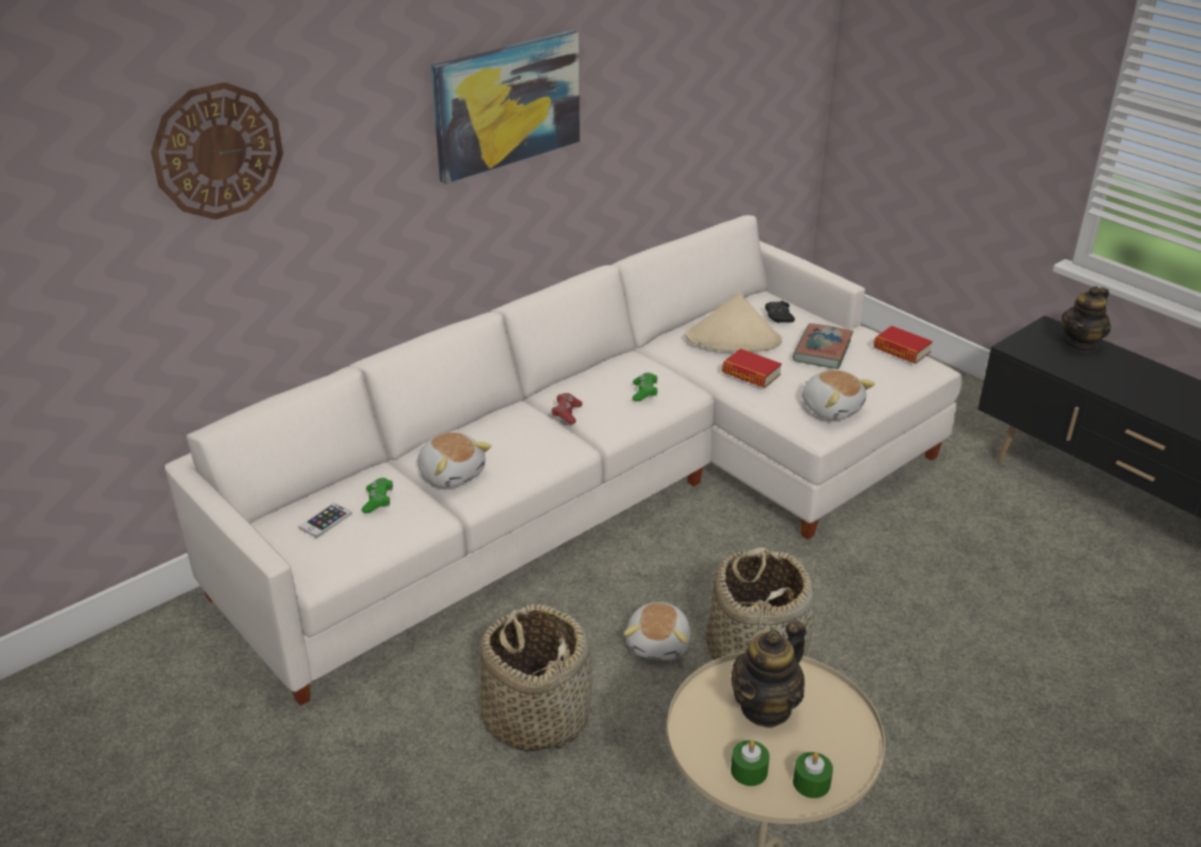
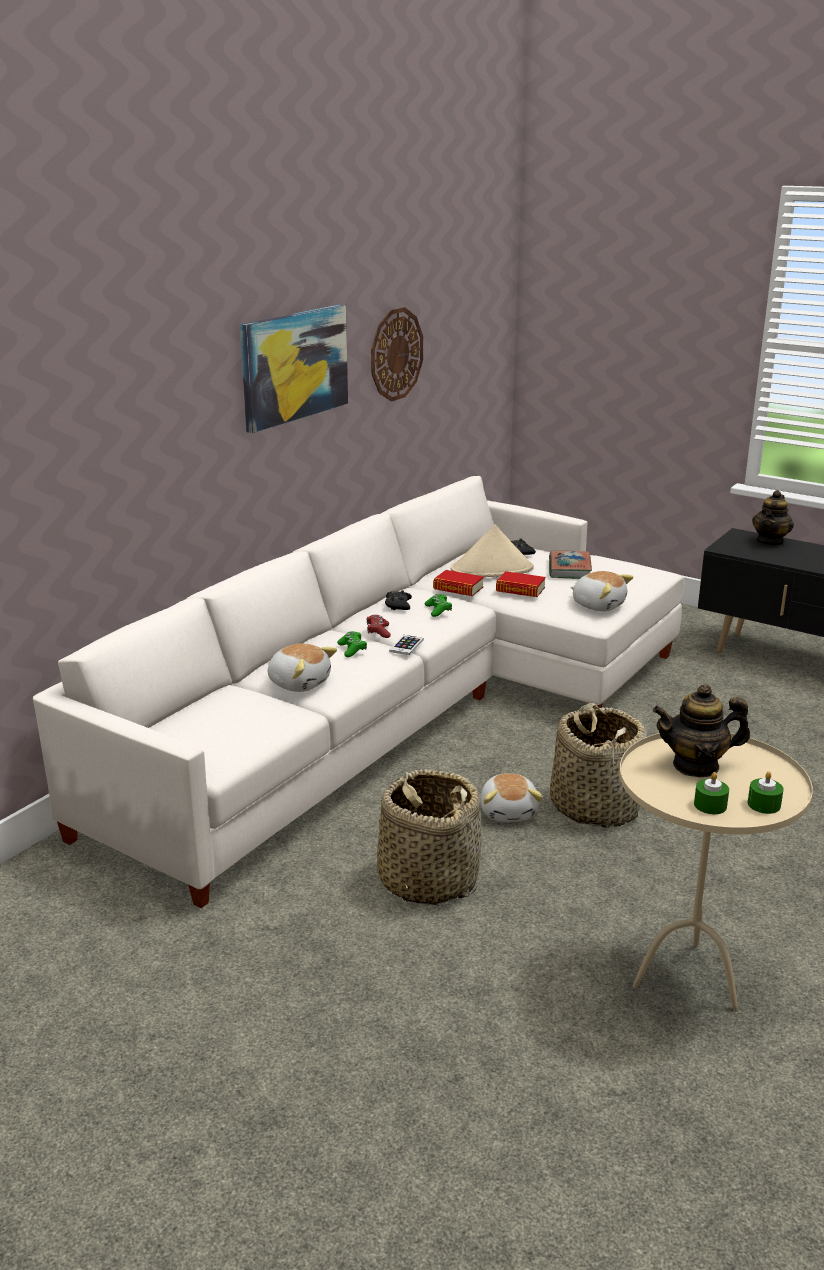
camera: 15 degrees left, 10 degrees down
wall clock [151,82,283,220] -> wall clock moved to [371,307,423,401]
phone [298,502,352,538] -> phone moved to [389,635,423,655]
green game controller [362,478,393,513] -> green game controller moved to [337,631,367,657]
teapot [731,620,806,728] -> teapot turned 60 degrees clockwise [653,684,750,777]
book [873,326,933,364] -> book moved to [433,570,484,596]
none -> black game controller [385,590,412,610]

